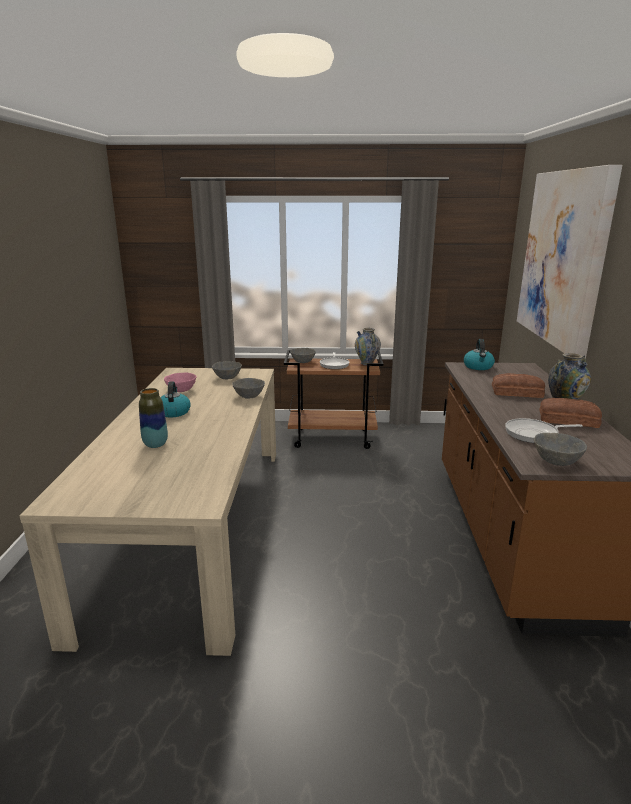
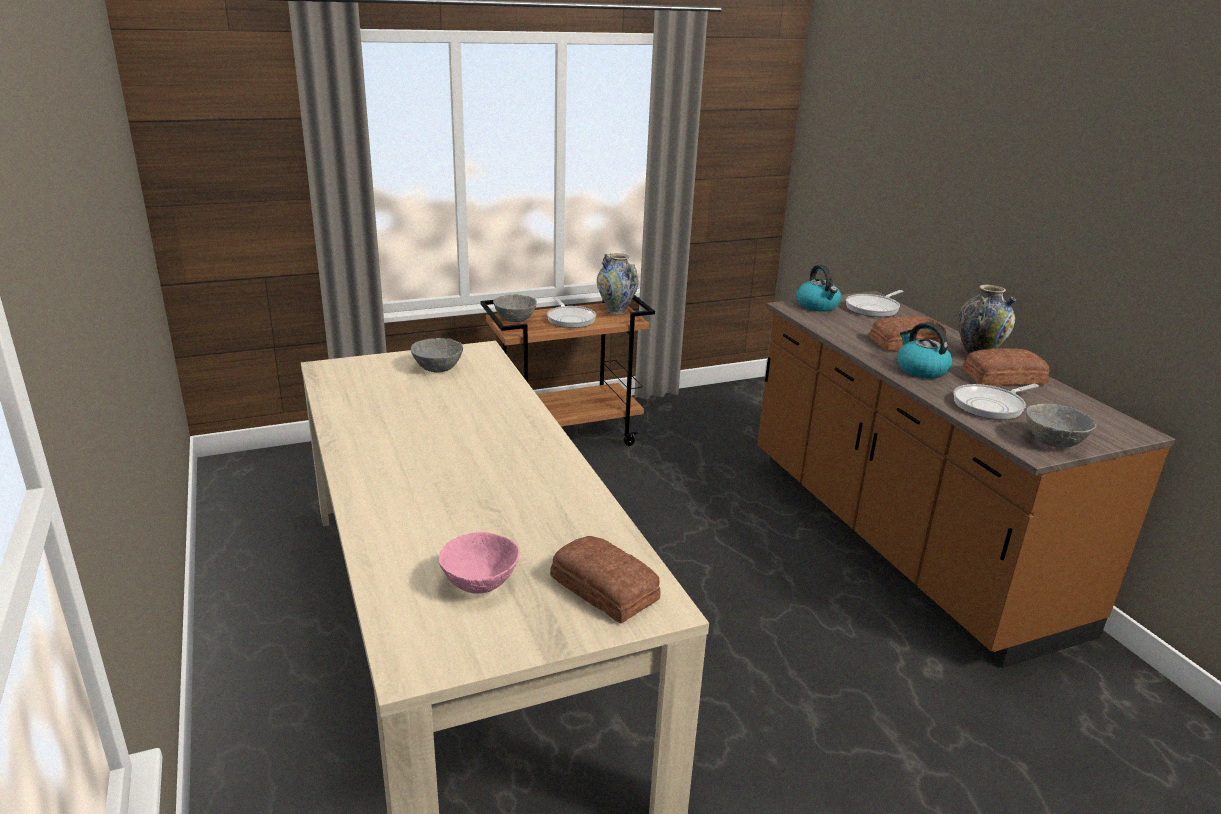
camera: 25 degrees left, 5 degrees up
vase [139,388,168,448] -> none
kettle [161,381,191,417] -> kettle moved to [897,322,952,379]
pink bowl [164,373,196,392] -> pink bowl moved to [439,532,520,594]
grey bowl [232,378,265,399] -> none
picture [517,165,622,359] -> none
none -> bread [550,536,661,623]
none -> frying pan [846,290,903,317]

